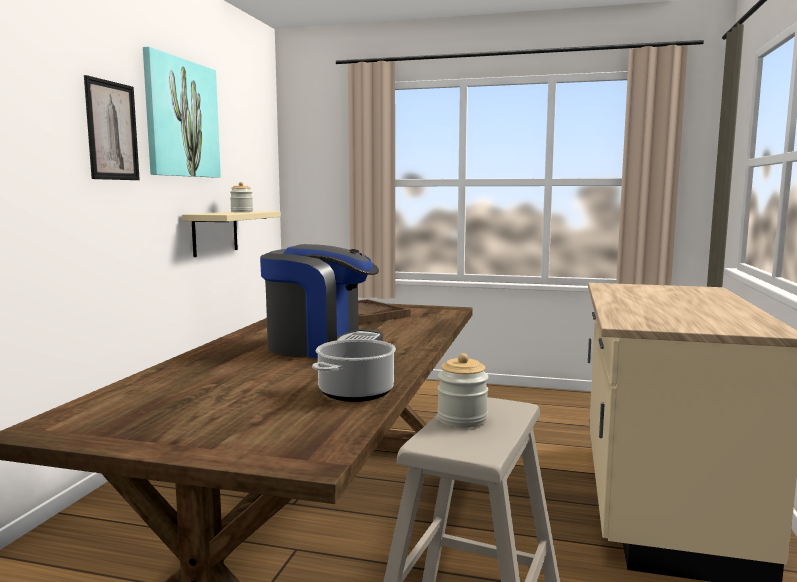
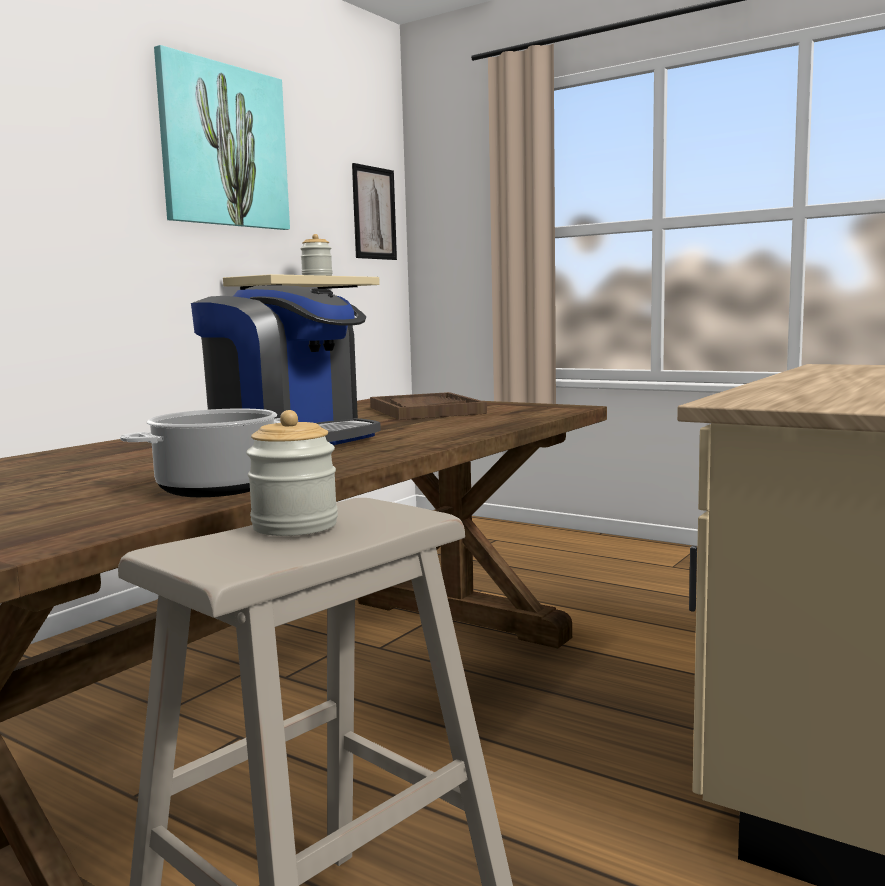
camera: 20 degrees right, 0 degrees up
picture [84,75,140,180] -> picture moved to [352,163,397,260]

